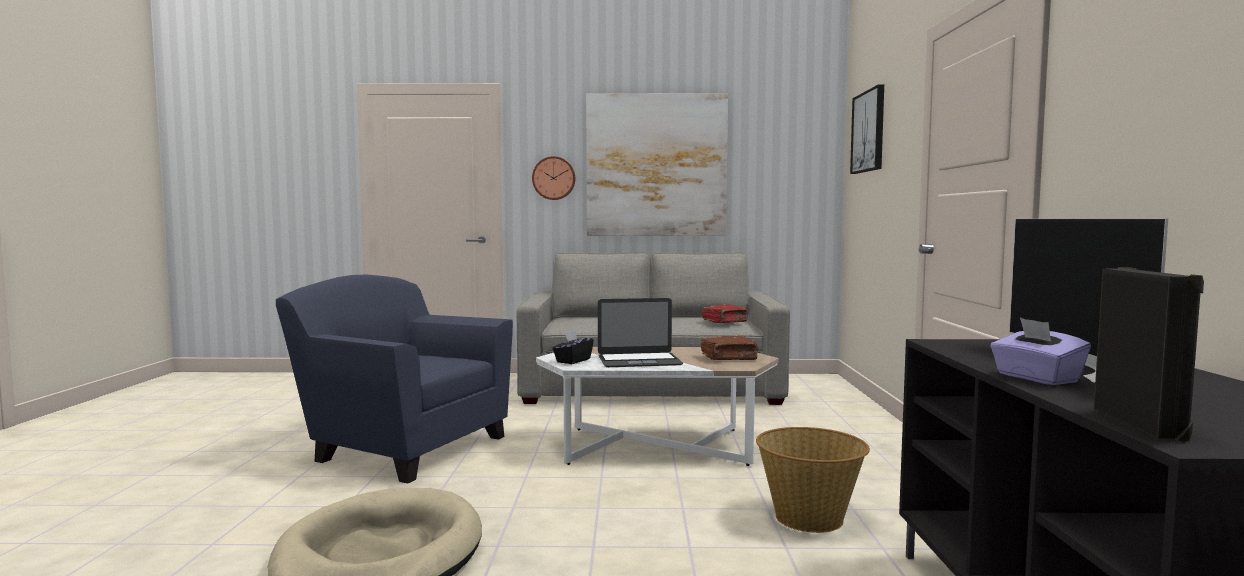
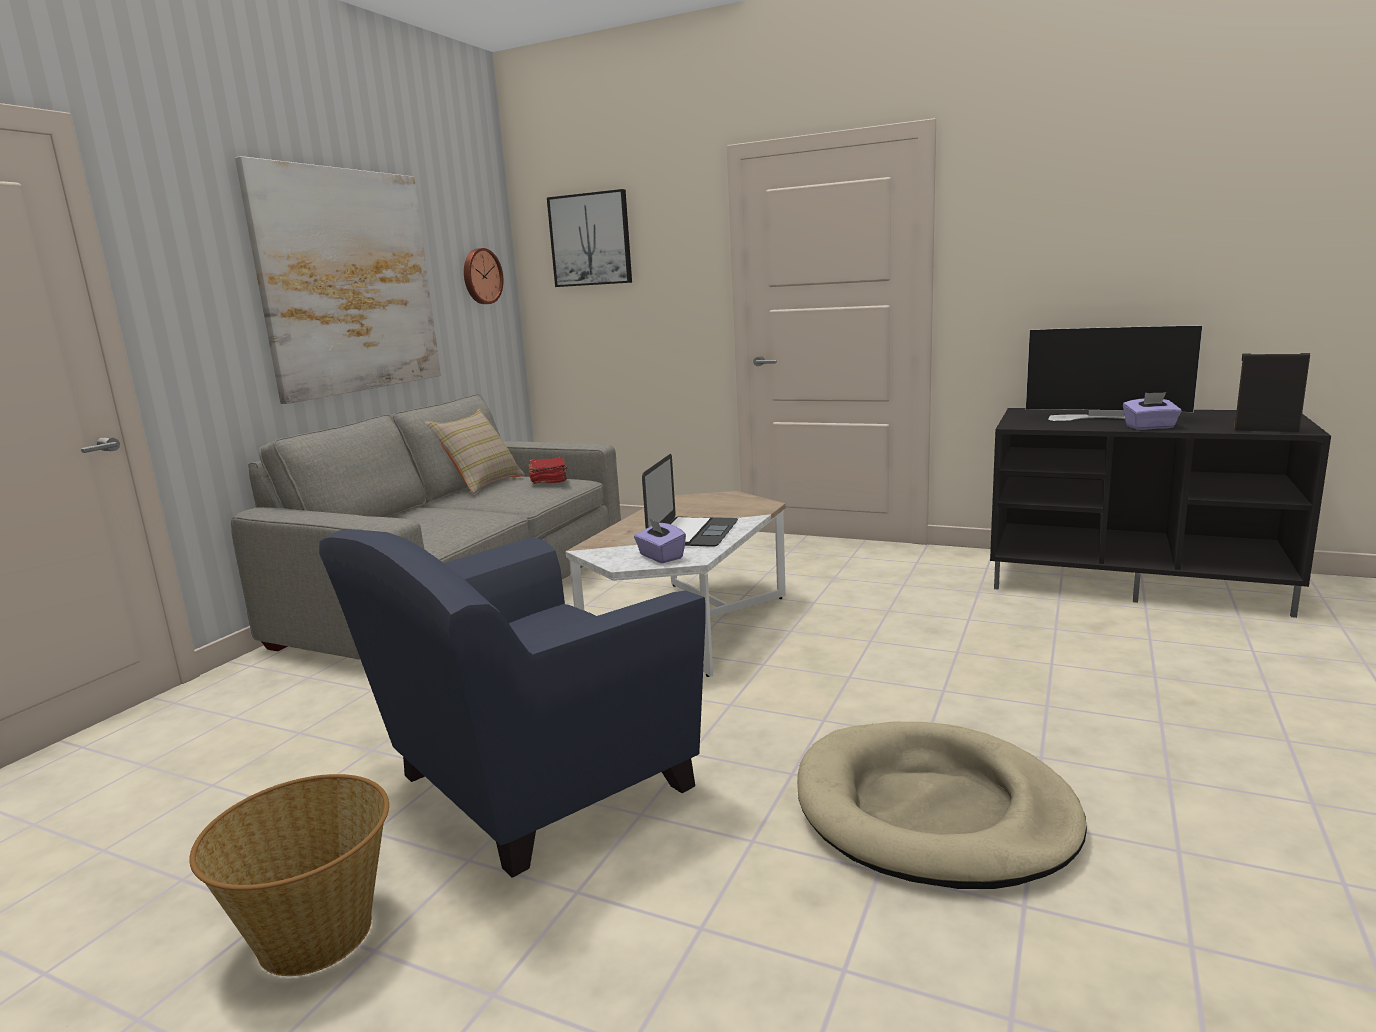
camera: 65 degrees left, 10 degrees up
wall clock [532,156,575,200] -> wall clock moved to [464,248,504,304]
black tissue box [552,330,594,364] -> purple tissue box [634,518,686,563]
brown book [701,335,759,360] -> none
basket [756,427,870,533] -> basket moved to [189,774,389,976]
none -> beige pillow [425,409,525,494]

